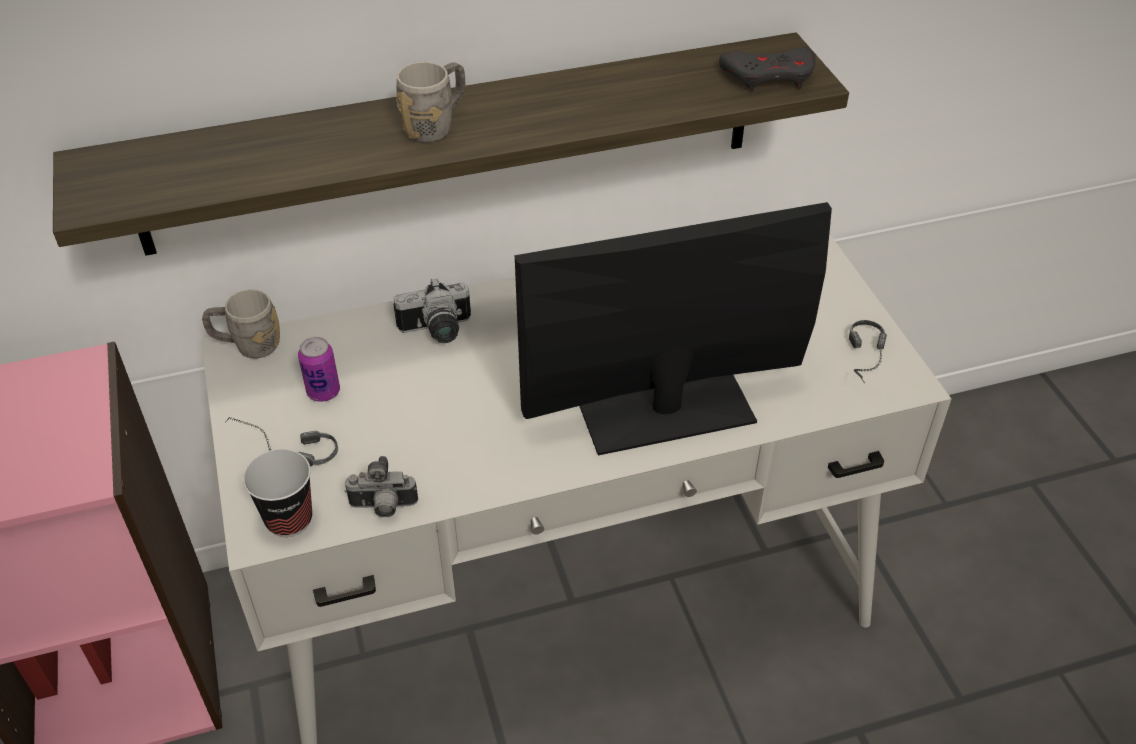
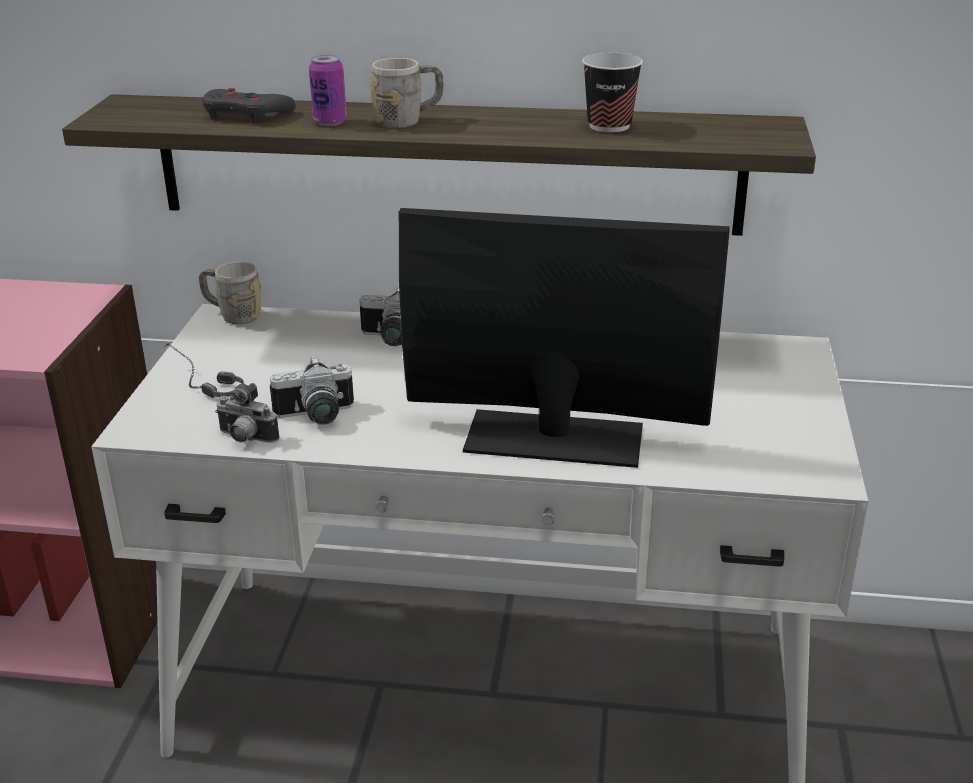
camera: 25 degrees right, 15 degrees down
cup [243,449,312,537] -> cup moved to [582,53,643,133]
can [298,337,340,402] -> can moved to [309,55,347,126]
grey game controller [719,47,815,92] -> grey game controller moved to [202,88,296,124]
headphones [849,320,887,383] -> none
none -> camera [270,357,354,425]

